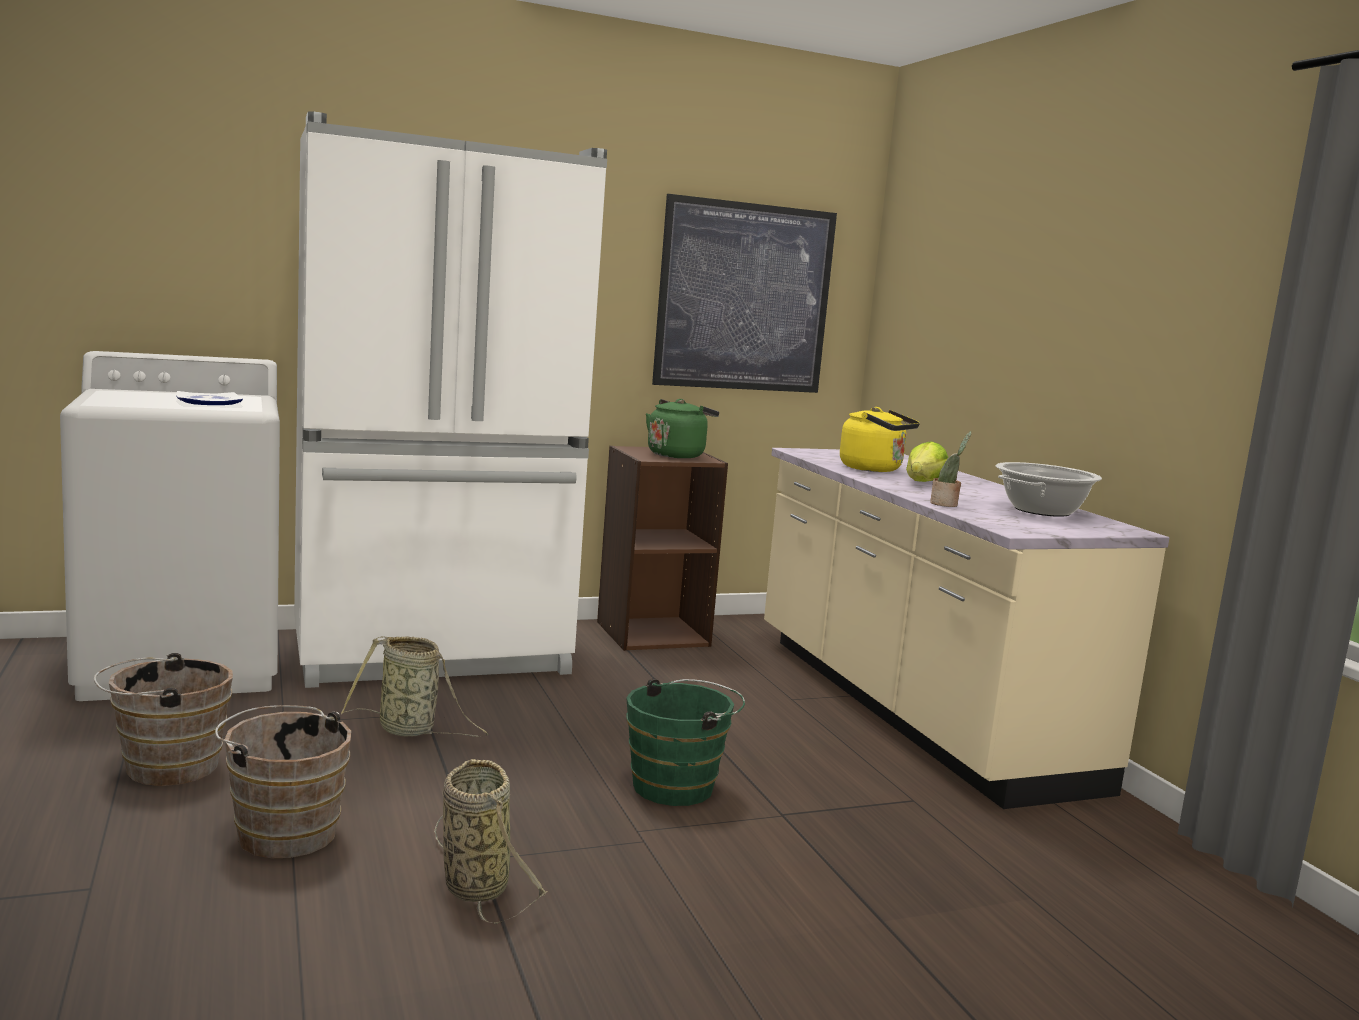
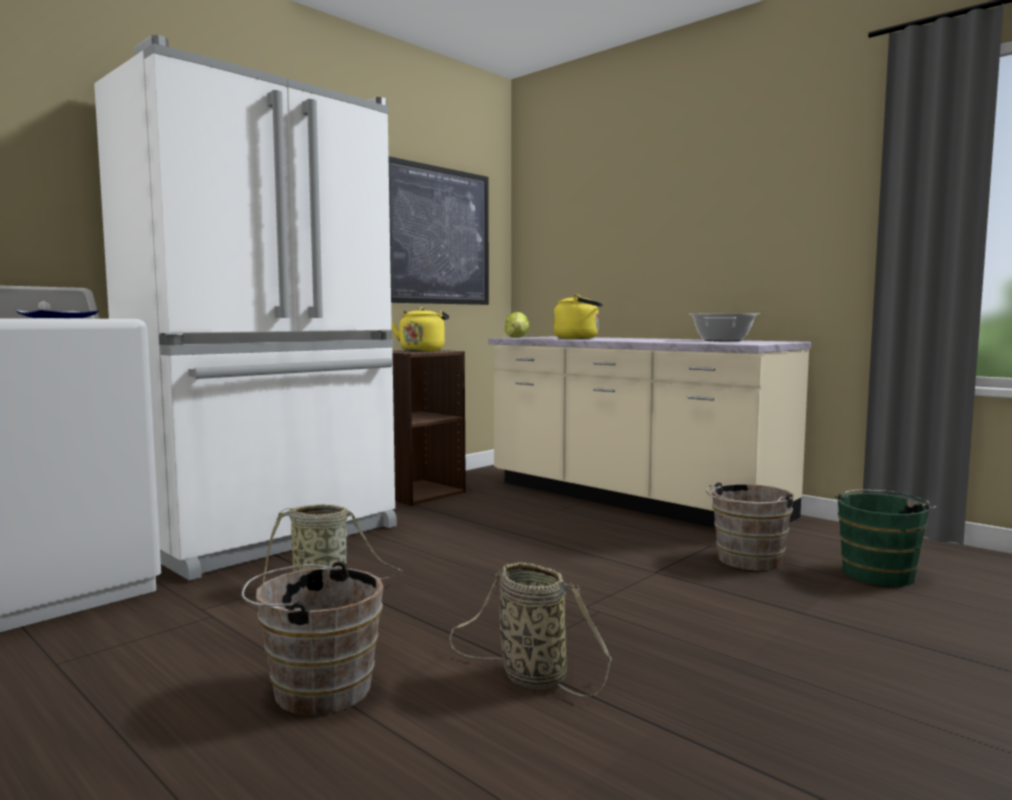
camera: 25 degrees left, 5 degrees down
brown bucket [94,653,233,786] -> brown bucket moved to [706,482,794,571]
green bucket [626,678,745,806] -> green bucket moved to [835,490,936,586]
green kettle [646,399,719,458] -> yellow kettle [392,307,449,352]
lettuce [906,441,948,482] -> lettuce moved to [505,312,529,338]
potted plant [930,431,972,507] -> none

